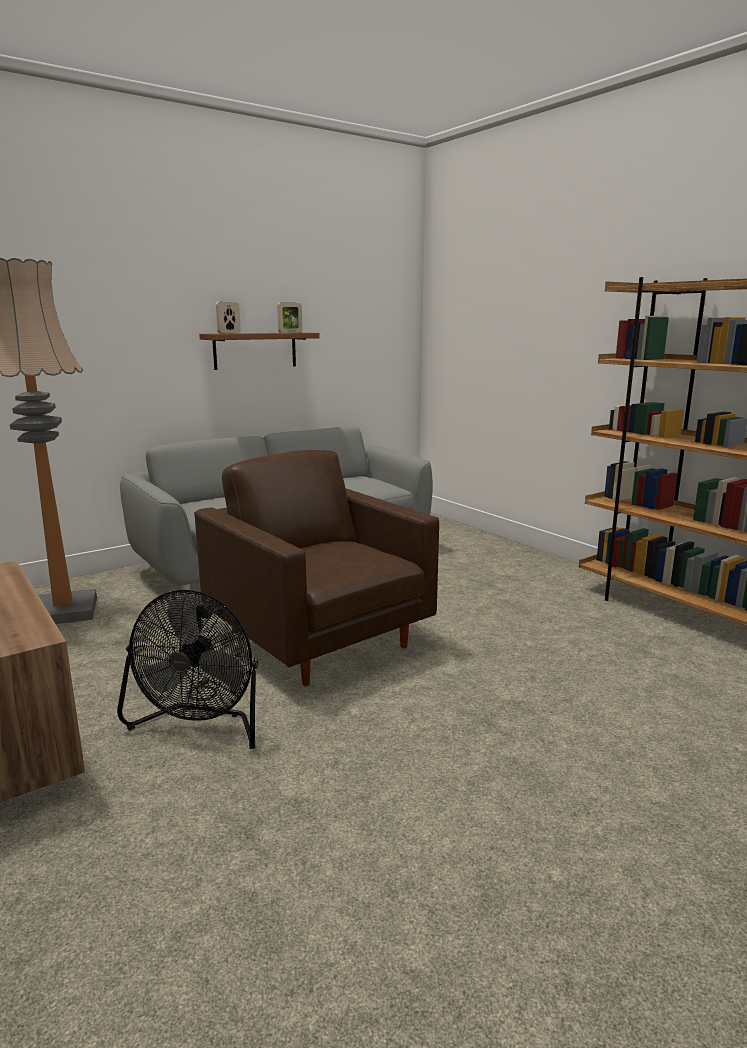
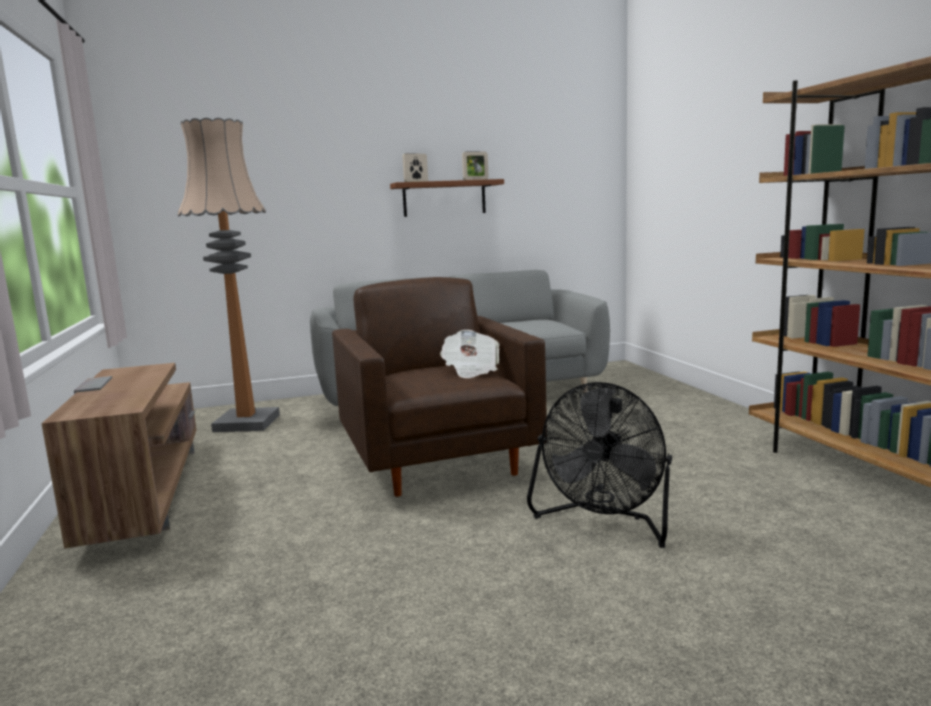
camera: 20 degrees right, 5 degrees down
black fan [117,590,258,749] -> black fan moved to [527,382,672,548]
none -> newspaper [440,330,499,378]

